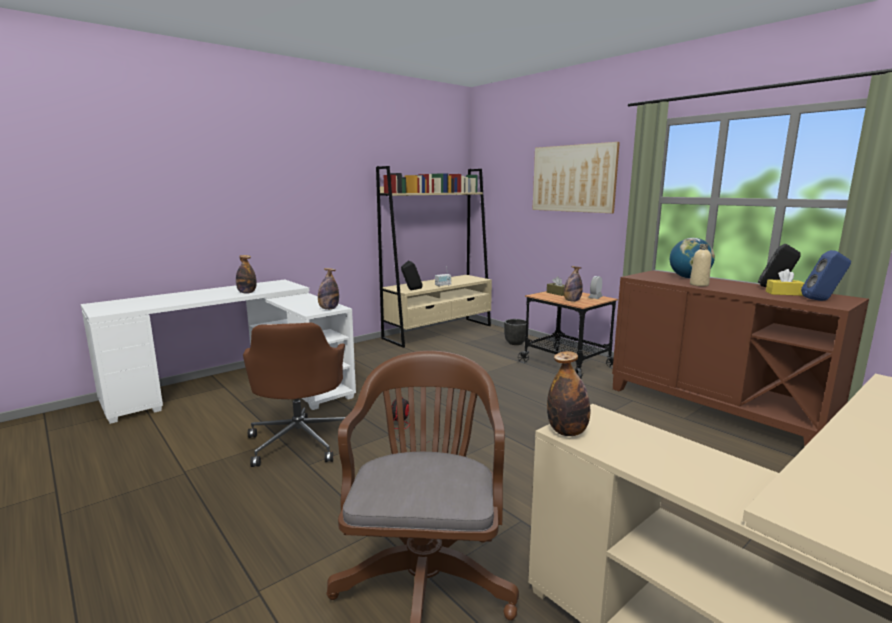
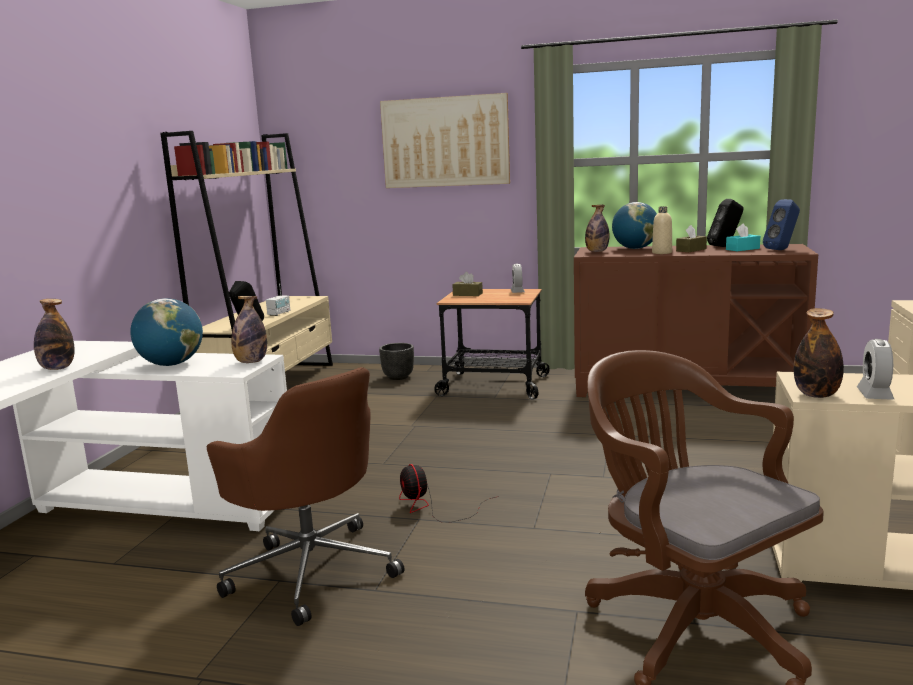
camera: 35 degrees left, 0 degrees up
bottle [564,266,583,302] -> bottle moved to [585,205,610,252]
yellow tissue box [766,269,804,296] -> turquoise tissue box [726,224,760,251]
none -> globe [130,298,203,366]
none -> brown tissue box [676,225,707,252]
none -> alarm clock [857,339,894,400]

